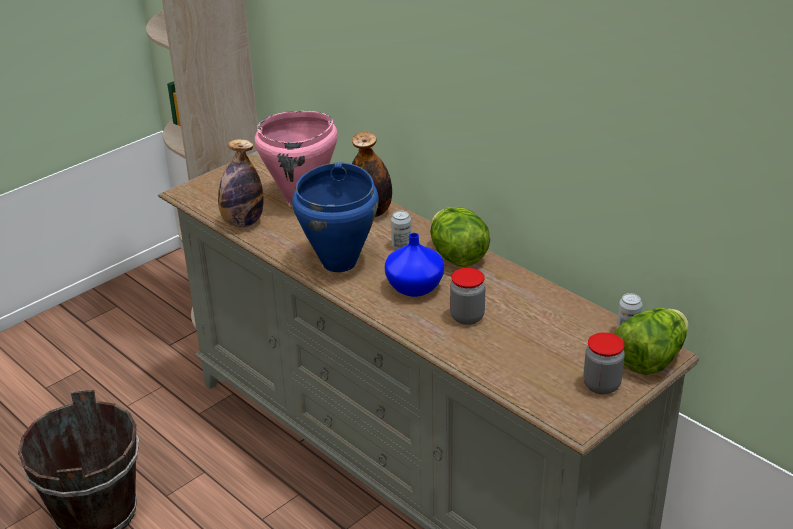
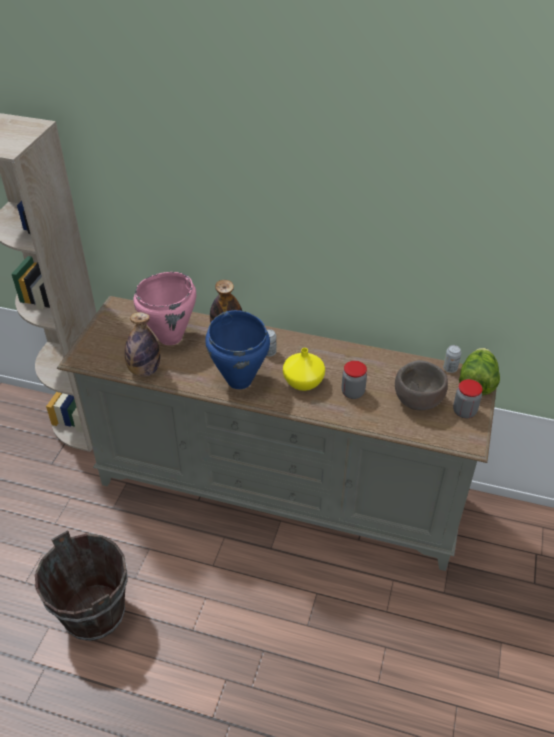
camera: 30 degrees left, 10 degrees up
blue vase [385,233,444,297] -> yellow vase [283,348,325,391]
lettuce [430,207,490,267] -> none
none -> brown bowl [395,360,448,410]

